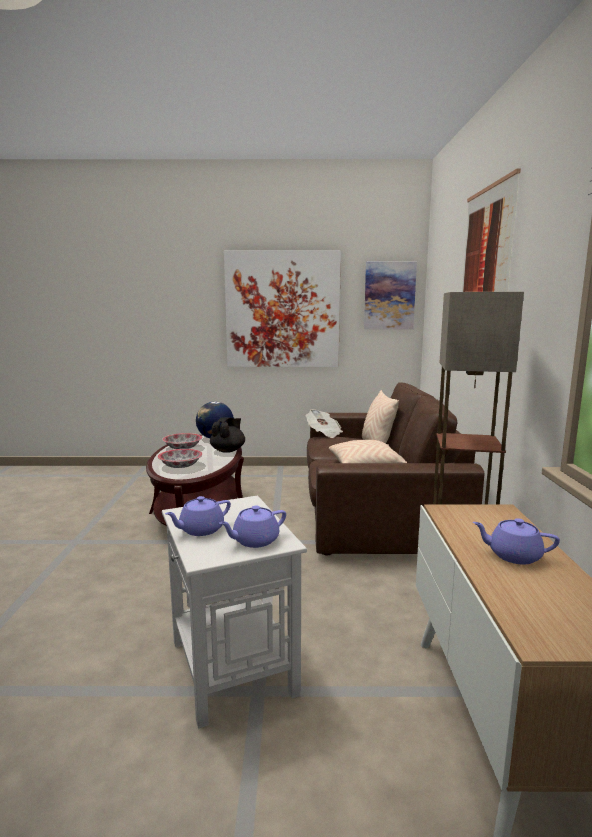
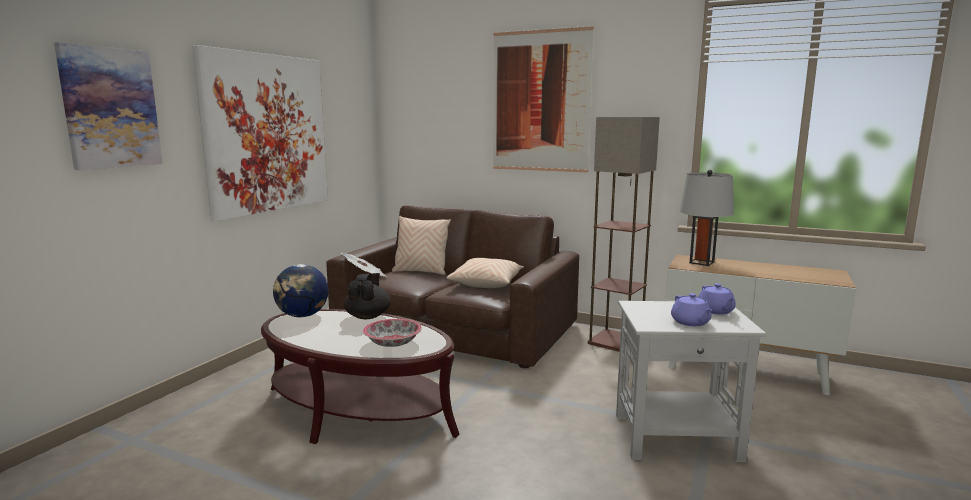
camera: 65 degrees left, 0 degrees up
bowl [162,433,202,449] -> none
black teapot [210,417,245,453] -> black teapot turned 45 degrees clockwise [344,273,391,319]
picture [364,262,417,329] -> picture moved to [54,42,163,170]
purple teapot [473,518,560,564] -> none
none -> grey table lamp [679,170,734,266]

